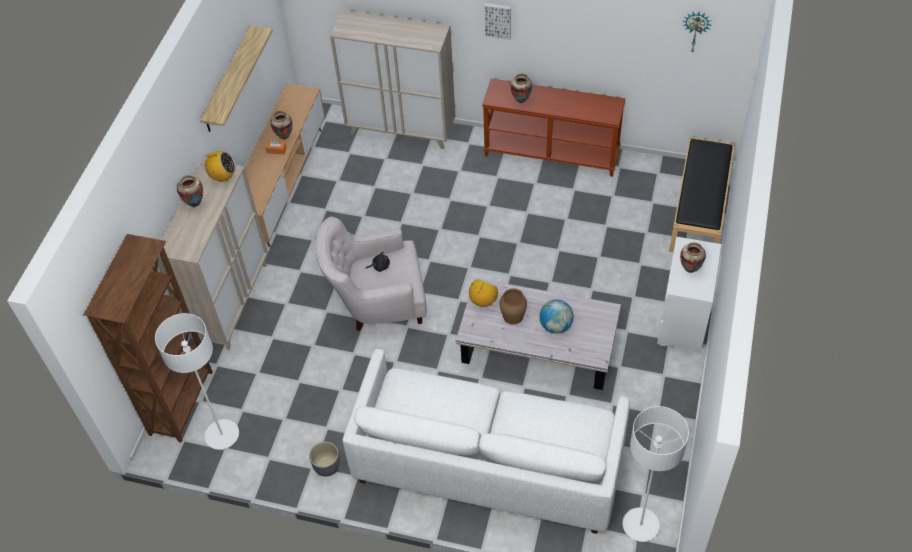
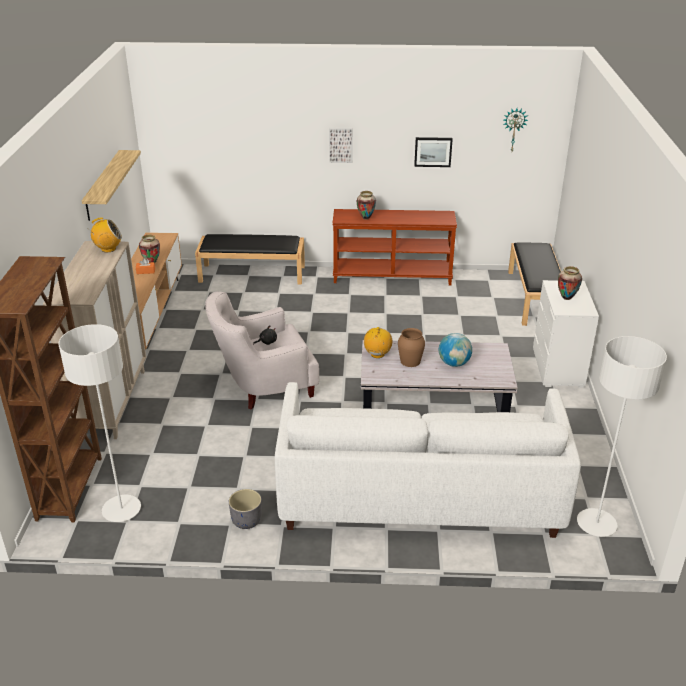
camera: 15 degrees left, 20 degrees down
vase [177,175,203,207] -> none
beige cabinet [330,10,455,149] -> black bench [195,234,305,285]
none -> picture [414,137,453,167]

